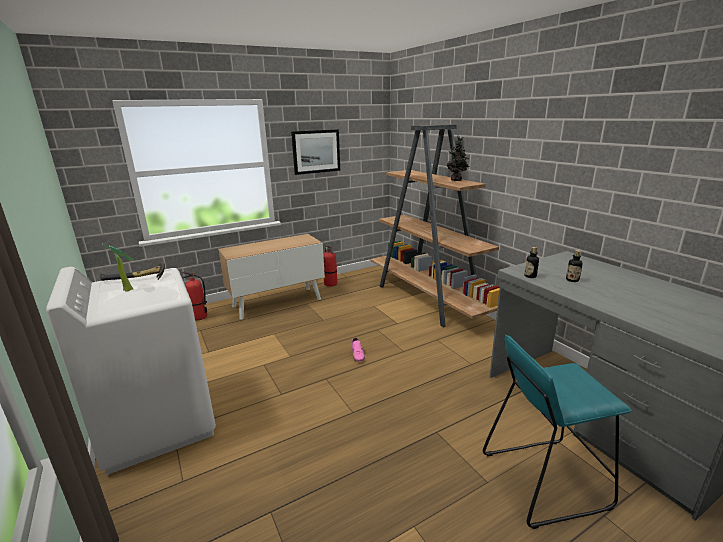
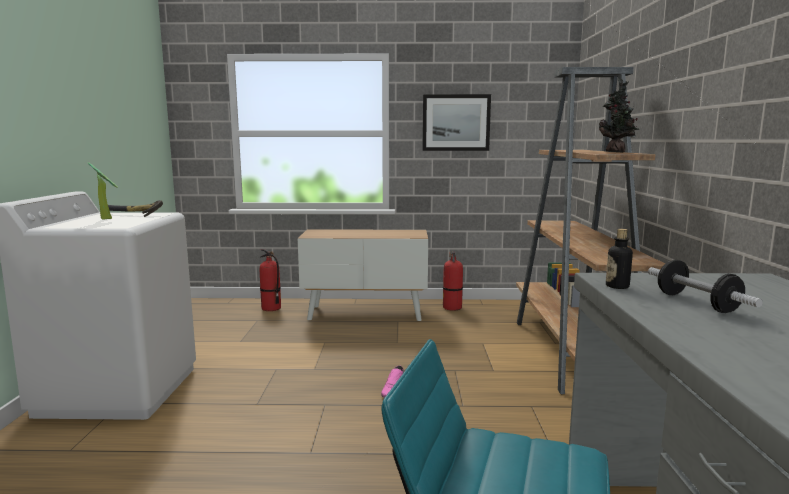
camera: 30 degrees right, 10 degrees down
bottle [566,250,582,282] -> dumbbell [648,260,763,313]

